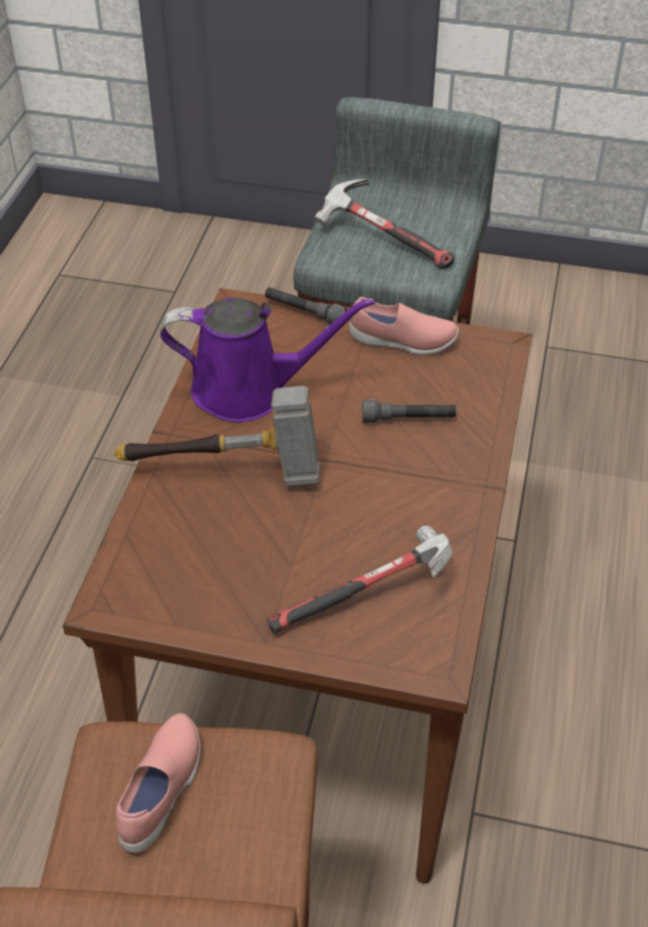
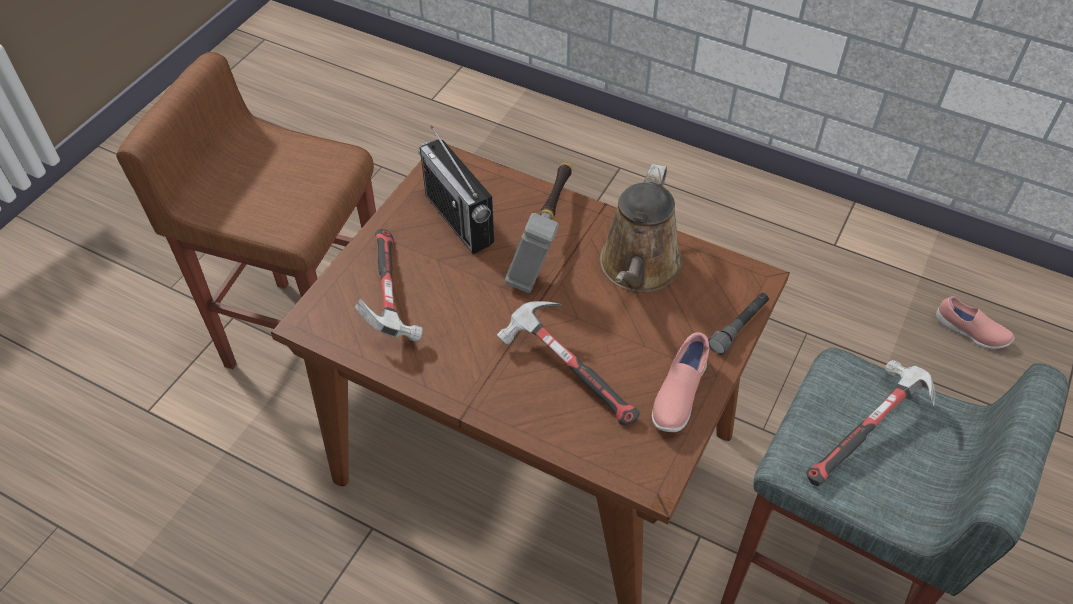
camera: 105 degrees right, 5 degrees up
pink shoe [116,713,200,853] -> pink shoe moved to [936,296,1014,349]
purple watering can [160,297,375,422] -> brown watering can [600,164,682,293]
grey flashlight [362,399,456,423] -> hammer [497,301,640,425]
none -> radio [418,126,494,254]

